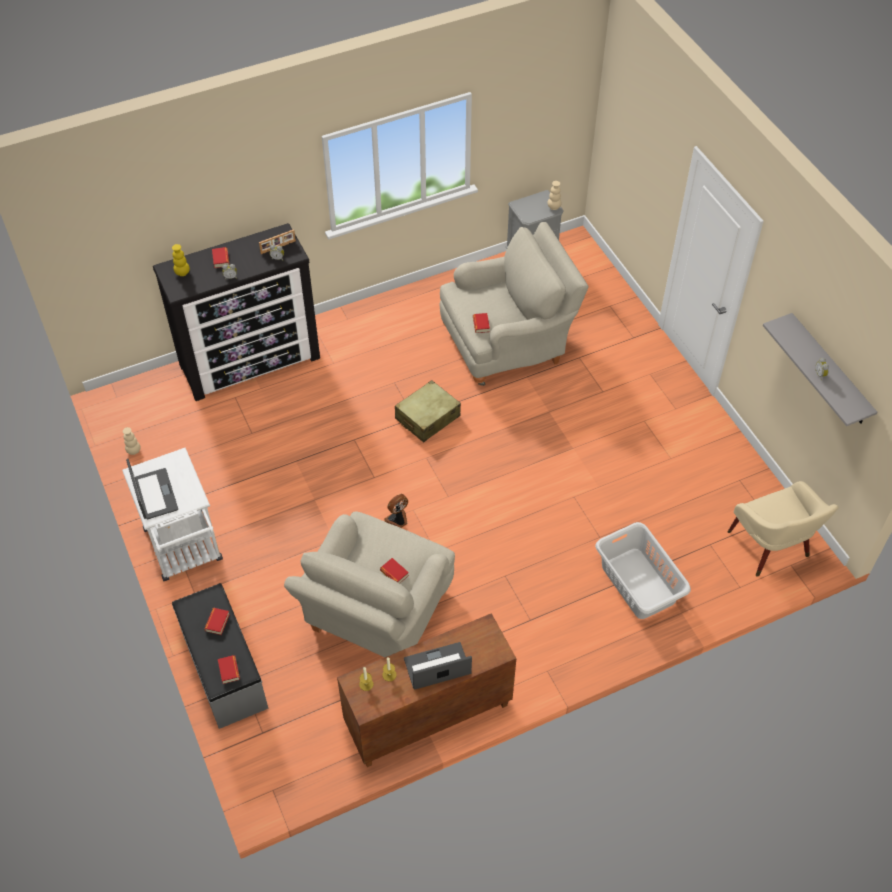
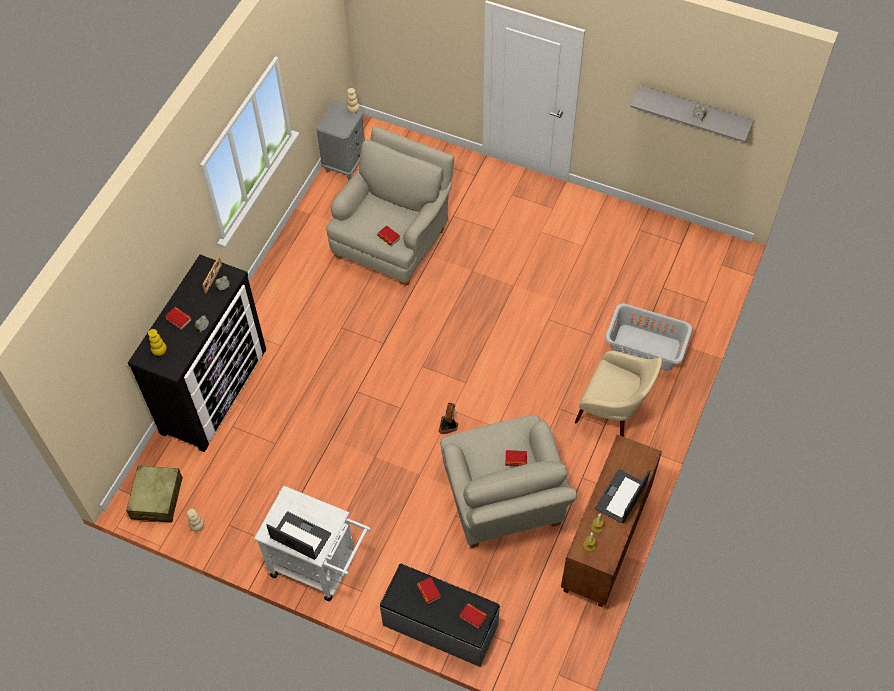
camera: 40 degrees left, 5 degrees up
beige suitcase [395,380,461,442] -> beige suitcase moved to [126,466,183,523]
beige armchair [728,481,839,577] -> beige armchair moved to [575,351,663,437]

